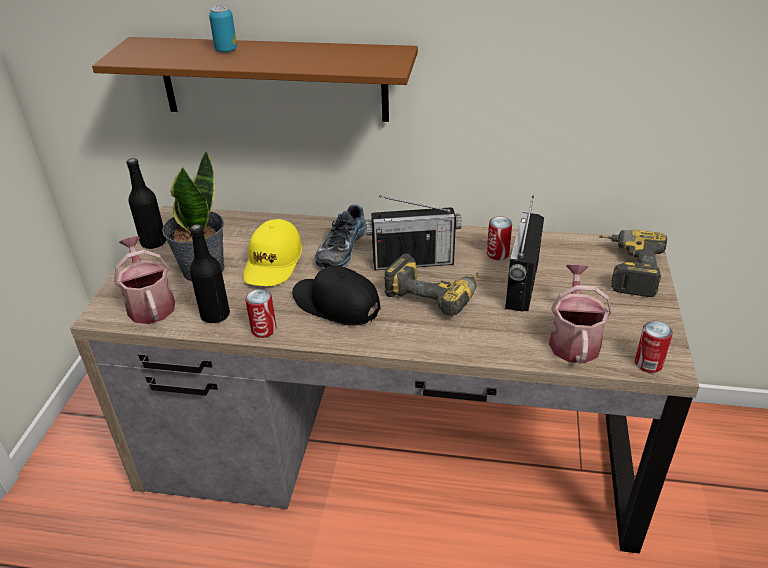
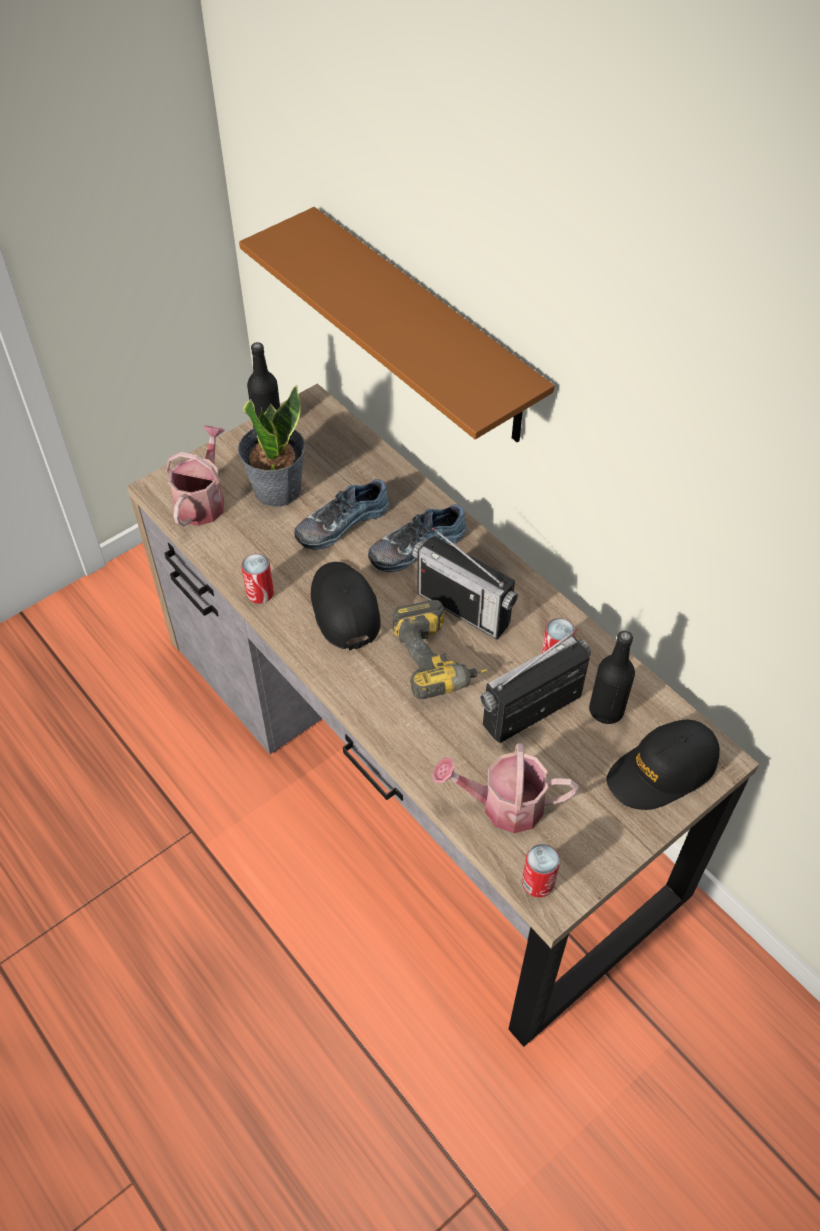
camera: 40 degrees right, 15 degrees up
black bottle [190,224,230,323] -> black bottle moved to [589,631,635,724]
can [209,5,237,53] -> none
yellow cap [243,219,302,286] -> shoe [294,479,389,550]
watering can [549,264,612,364] -> watering can turned 135 degrees counterclockwise [432,743,578,833]
power drill [598,229,667,297] -> black cap [607,720,720,810]

